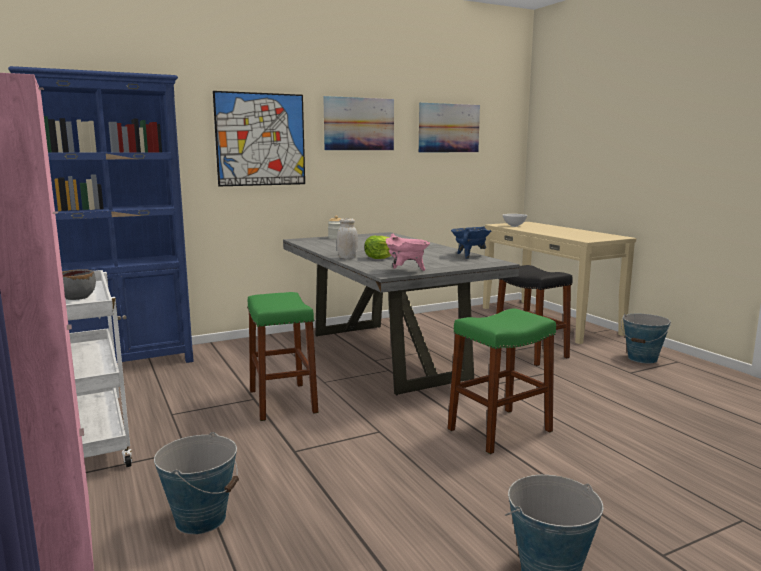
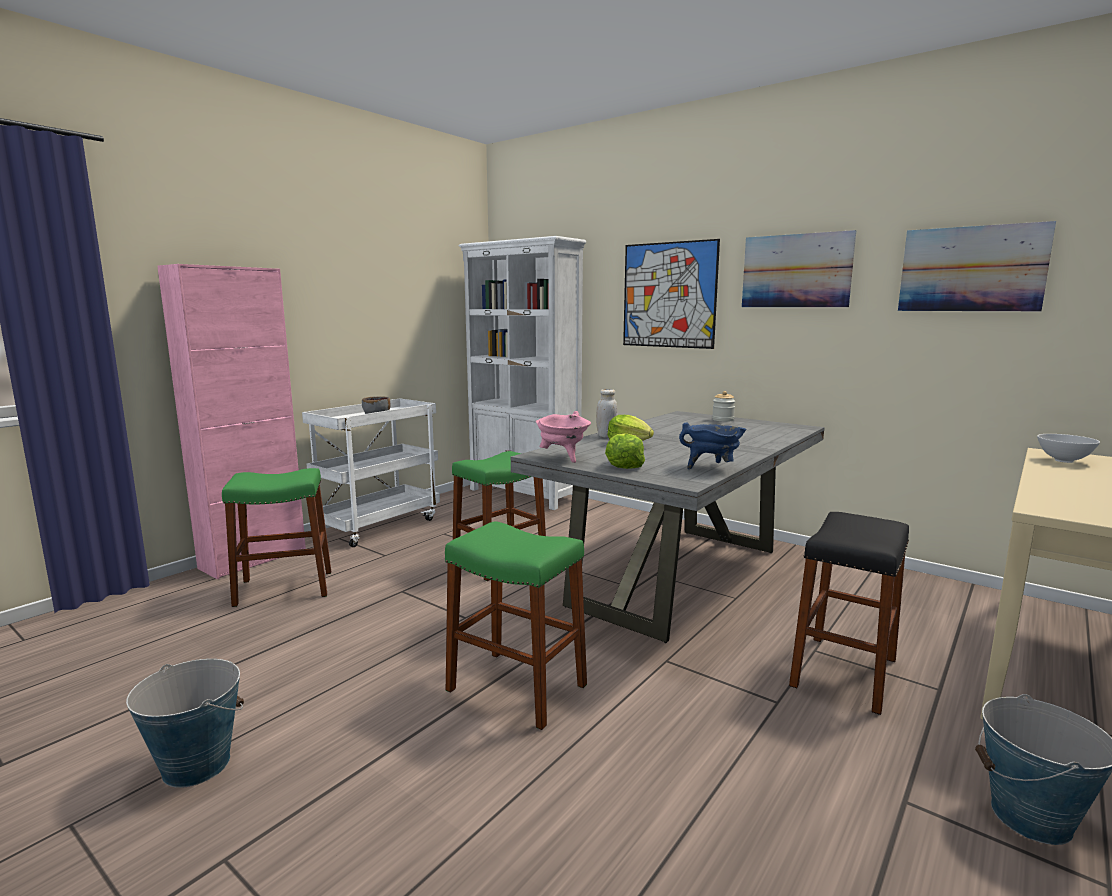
camera: 65 degrees right, 0 degrees up
blue bookcase [8,66,194,363] -> white bookcase [459,236,586,510]
bucket [154,432,239,534] -> green stool [222,468,331,607]
none -> lettuce [605,433,645,469]

